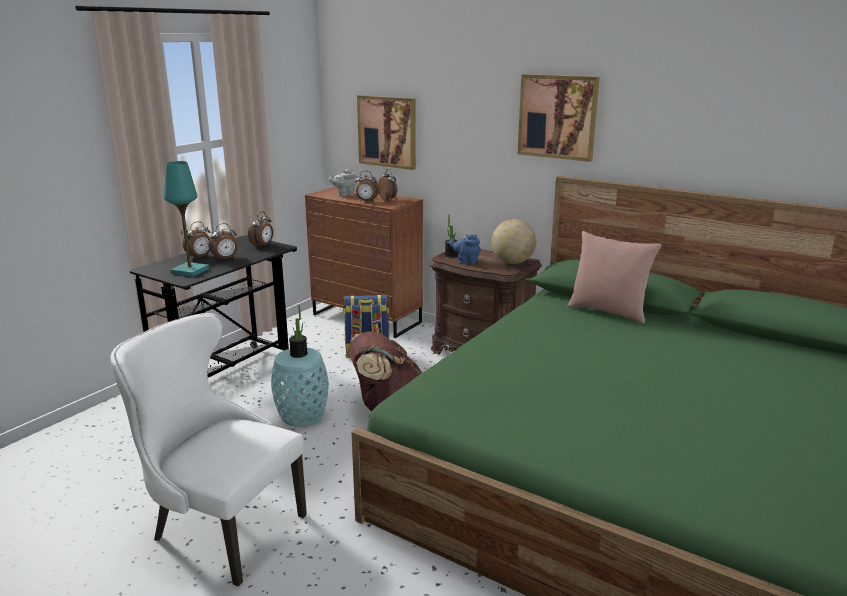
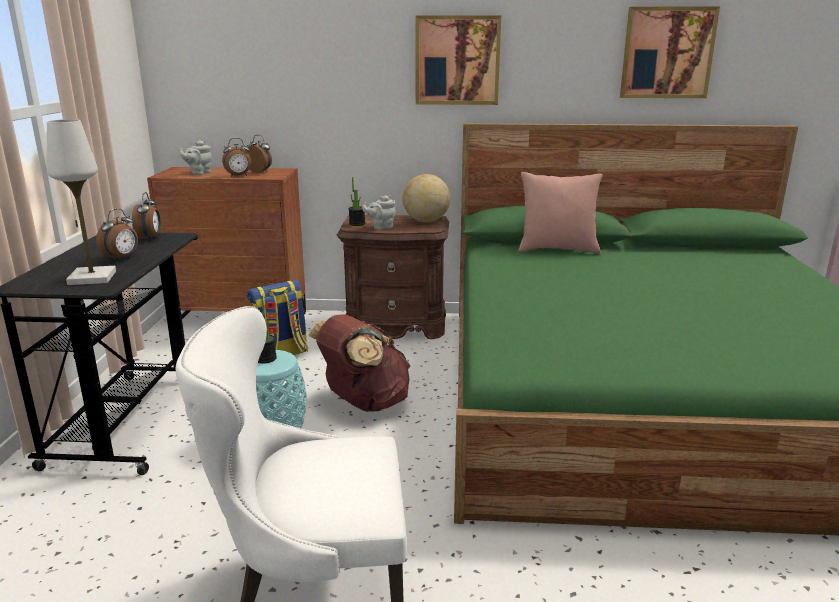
camera: 30 degrees left, 0 degrees up
turquoise table lamp [164,161,209,277] -> white table lamp [47,119,116,285]
alarm clock [183,221,210,258] -> none
picture [357,95,416,170] -> picture moved to [620,6,720,98]
blue teapot [449,234,481,265] -> grey teapot [362,195,396,230]

